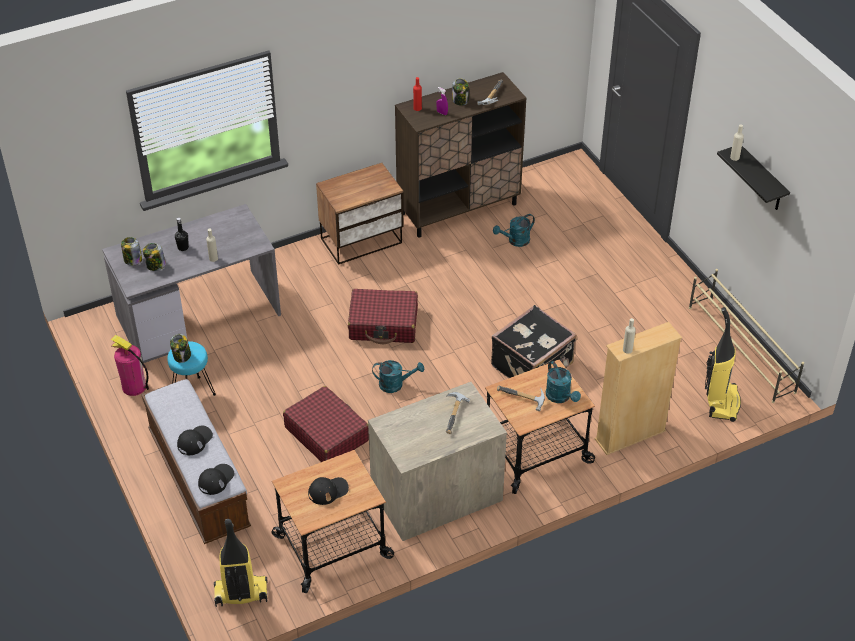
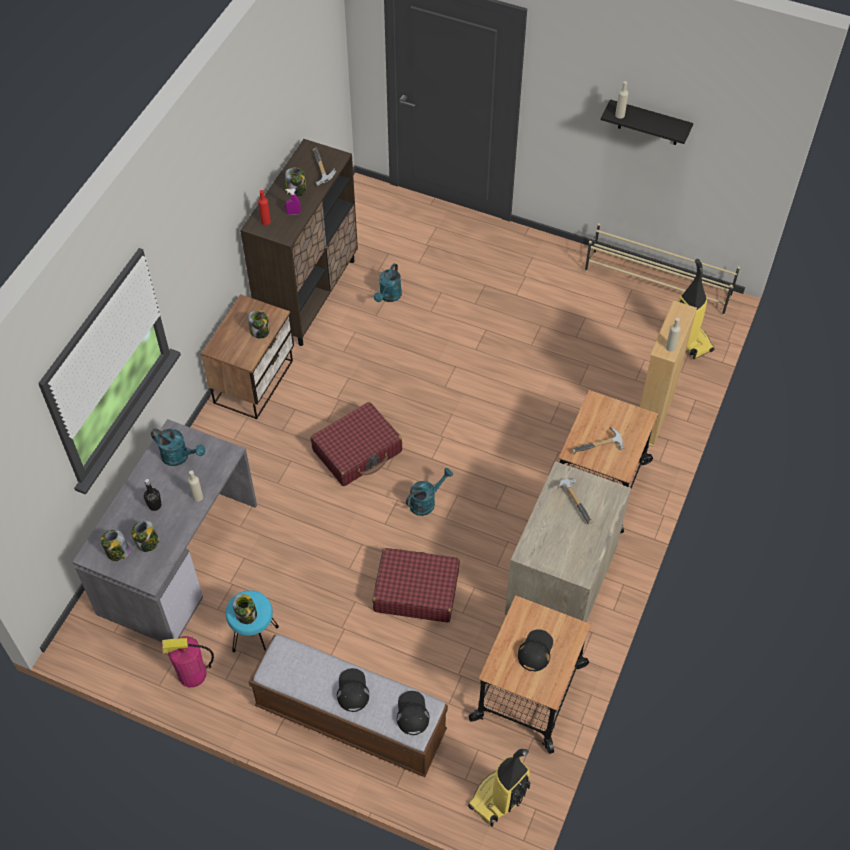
camera: 40 degrees left, 10 degrees up
black suitcase [491,305,577,378] -> none
turquoise watering can [546,361,581,403] -> turquoise watering can moved to [151,429,206,466]
none -> jar [248,310,270,339]

